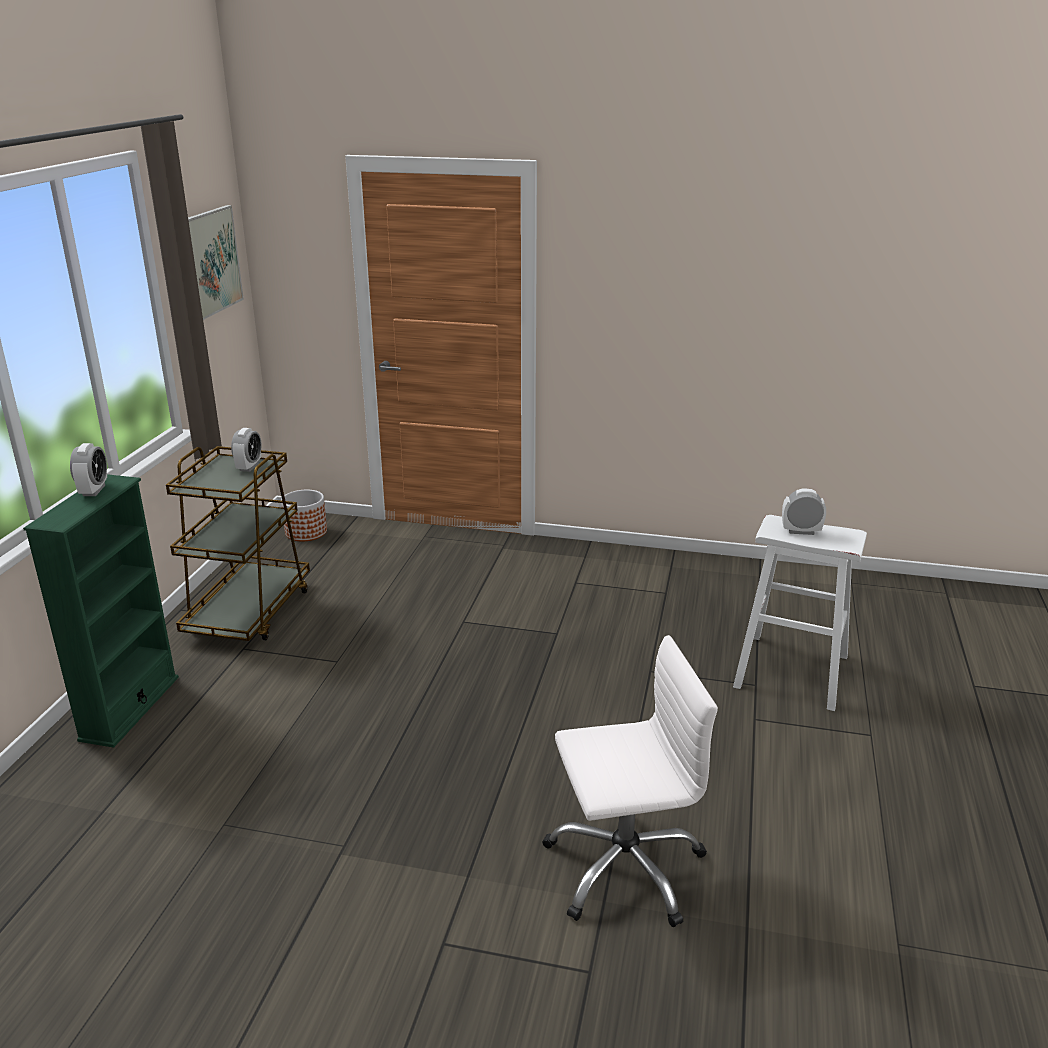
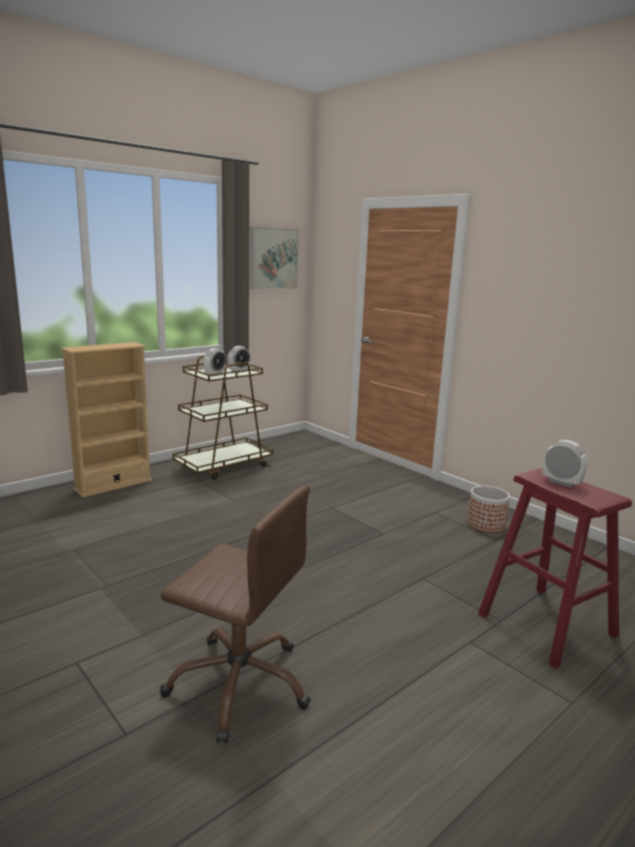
camera: 35 degrees right, 10 degrees down
green bookcase [23,474,179,748] -> beige bookcase [61,342,152,498]
alarm clock [70,443,107,496] -> alarm clock moved to [204,348,226,377]
planter [281,490,327,542] -> planter moved to [467,486,510,533]
white office chair [543,635,718,927] -> brown office chair [160,485,311,743]
white stool [733,515,867,711] -> red stool [478,468,632,669]

